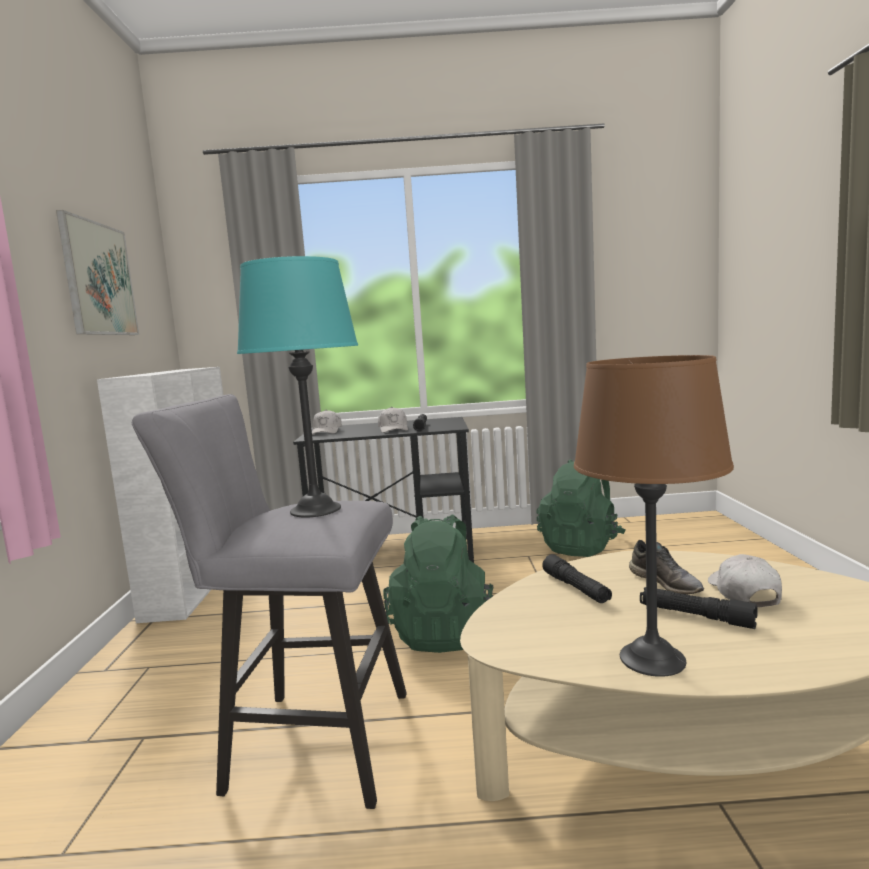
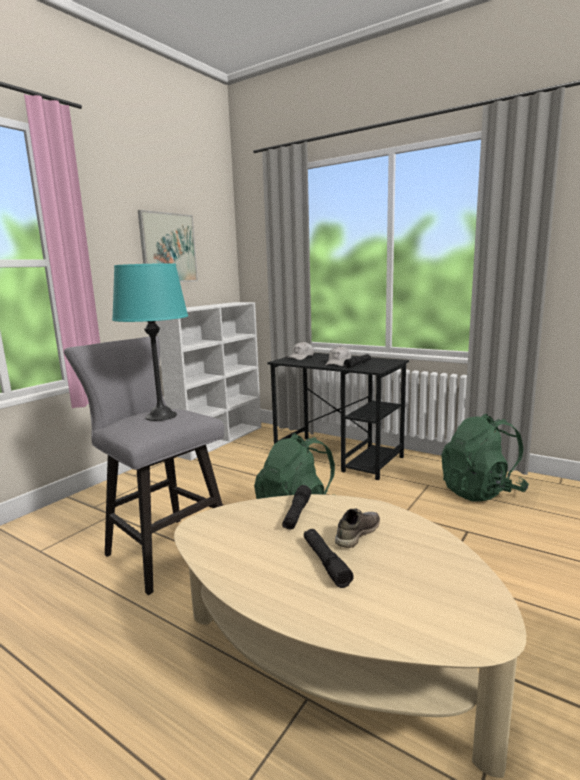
camera: 35 degrees right, 5 degrees up
brown table lamp [574,355,734,677] -> none
grey shoe [629,540,704,594] -> grey shoe turned 150 degrees counterclockwise [335,509,380,548]
white cap [708,554,782,607] -> none

